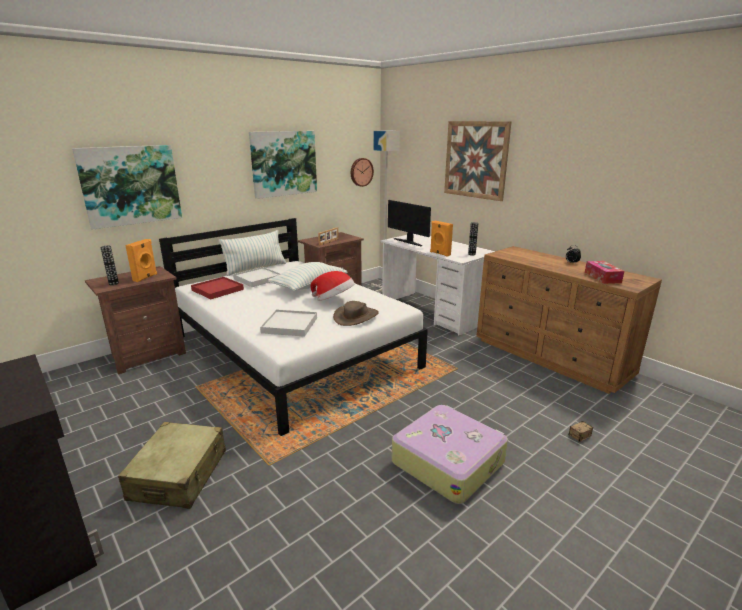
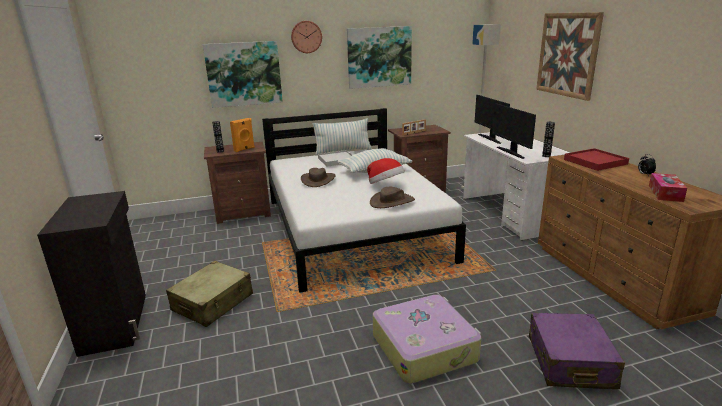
camera: 25 degrees right, 0 degrees up
red tray [191,277,244,299] -> red tray moved to [564,148,629,171]
white tray [260,309,317,337] -> none
wall clock [351,158,374,187] -> wall clock moved to [291,21,322,53]
orange speaker [430,221,453,257] -> monitor [492,103,536,159]
storage box [569,421,593,442] -> purple suitcase [529,313,625,389]
none -> brown hat [301,168,336,187]

